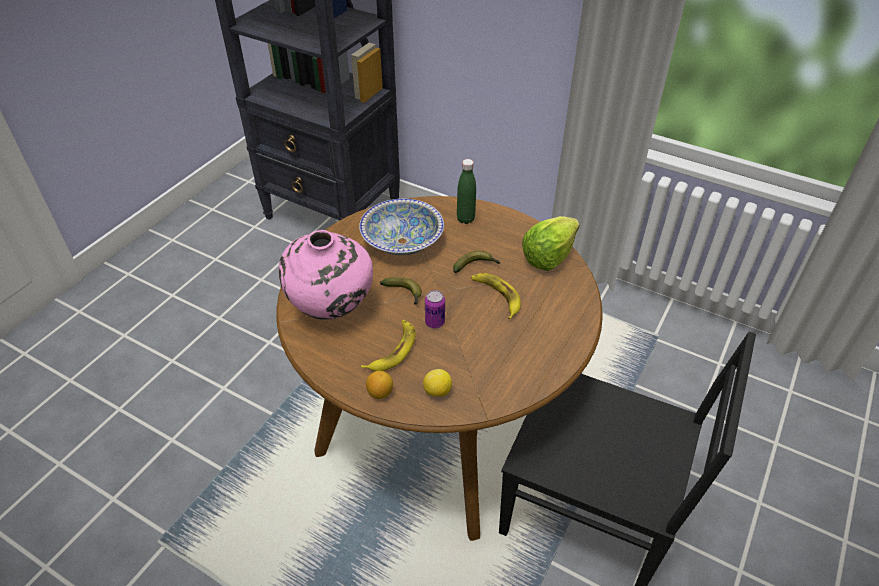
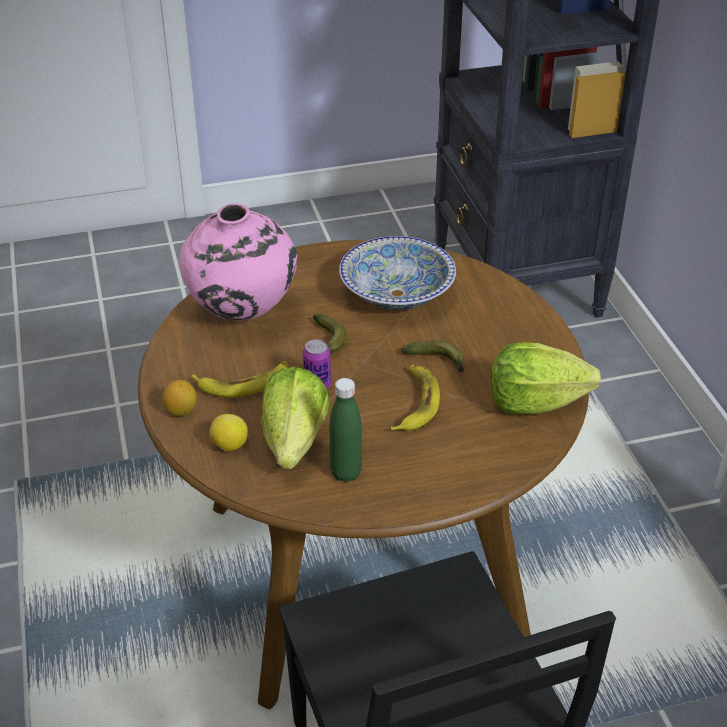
camera: 45 degrees right, 5 degrees down
green bottle [457,159,476,224] -> green bottle moved to [329,378,362,482]
none -> lettuce [261,366,329,469]

